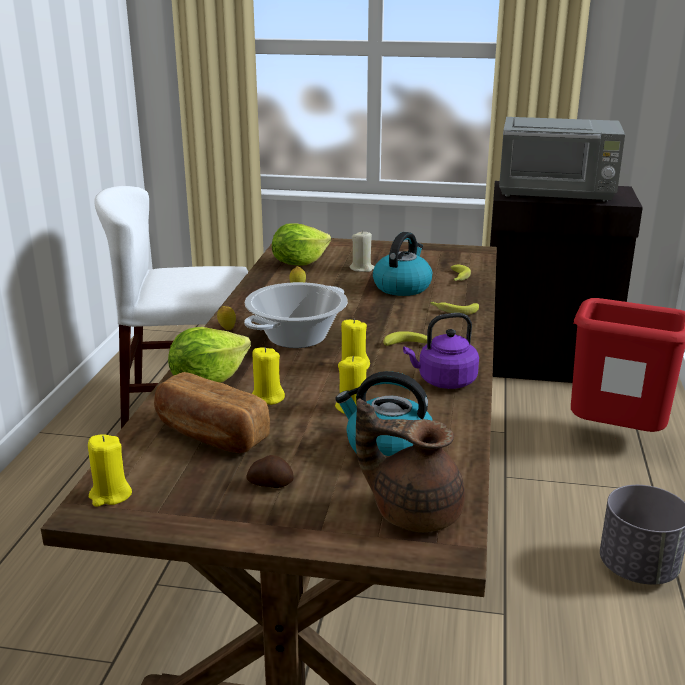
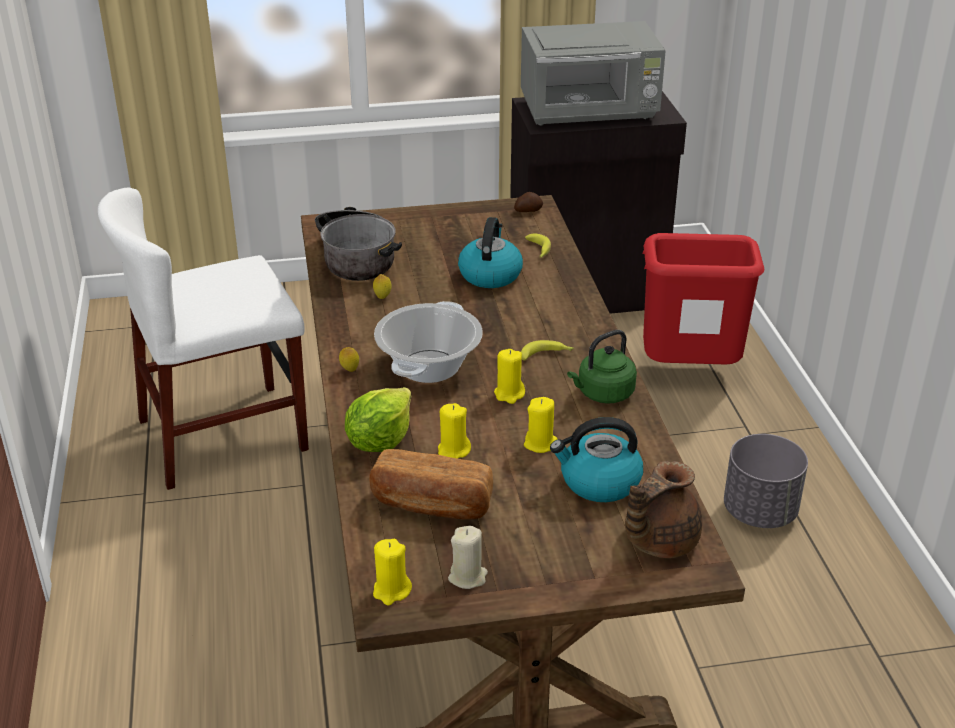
camera: 20 degrees left, 10 degrees up
potato [247,455,293,488] -> potato moved to [514,192,543,212]
lettuce [272,223,331,265] -> cooking pot [315,207,402,281]
beige candle [349,230,375,272] -> beige candle moved to [448,526,488,589]
brown teapot [356,398,465,532] -> brown teapot turned 45 degrees counterclockwise [625,461,702,558]
purple kettle [403,313,479,389] -> green kettle [567,330,637,404]
banana [430,302,479,315] -> none

